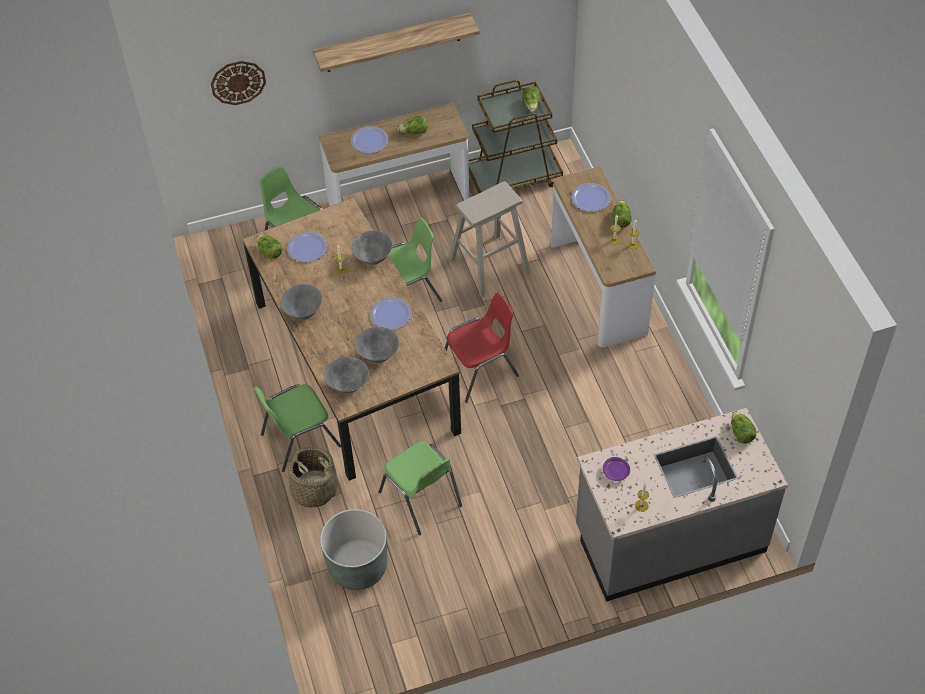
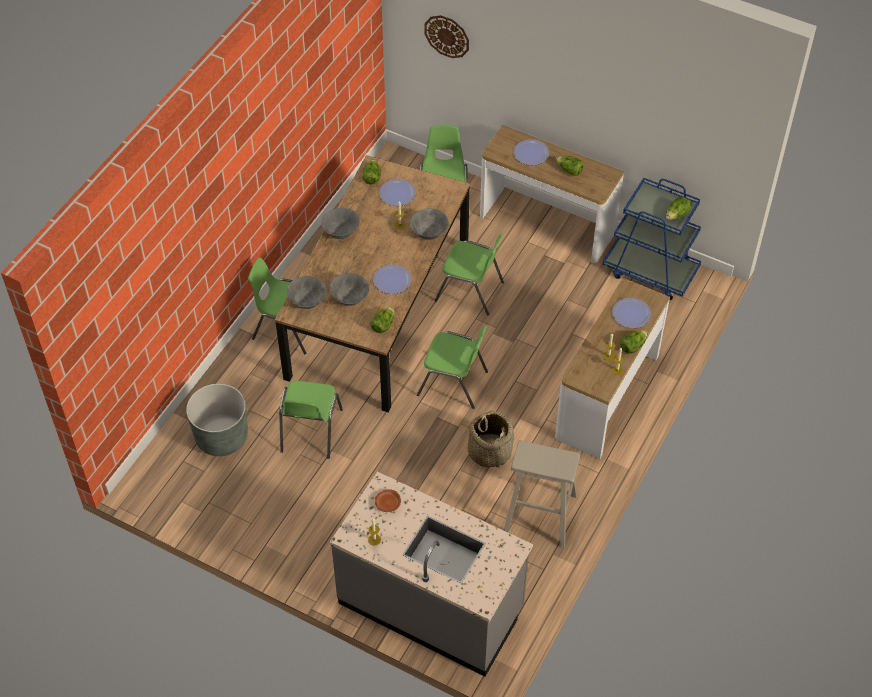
camera: 45 degrees right, 0 degrees up
basket [282,447,341,508] -> basket moved to [468,410,514,468]
shelf [313,13,480,72] -> none
red chair [445,292,519,403] -> green chair [417,326,488,409]
beige stool [449,181,531,297] -> beige stool moved to [504,440,580,548]
brown cart [468,80,563,193] -> blue cart [603,178,701,300]
purple plate [603,457,630,481] -> brown plate [375,489,401,512]
lettuce [731,411,757,444] -> lettuce moved to [370,307,394,333]

